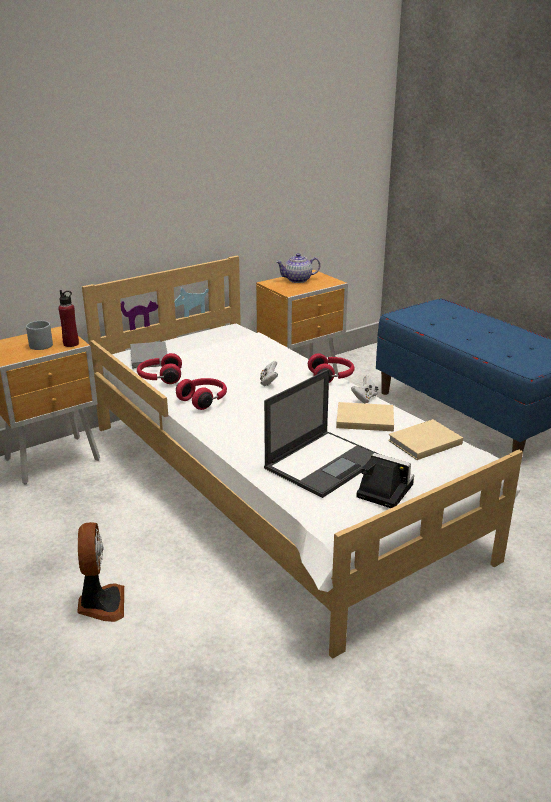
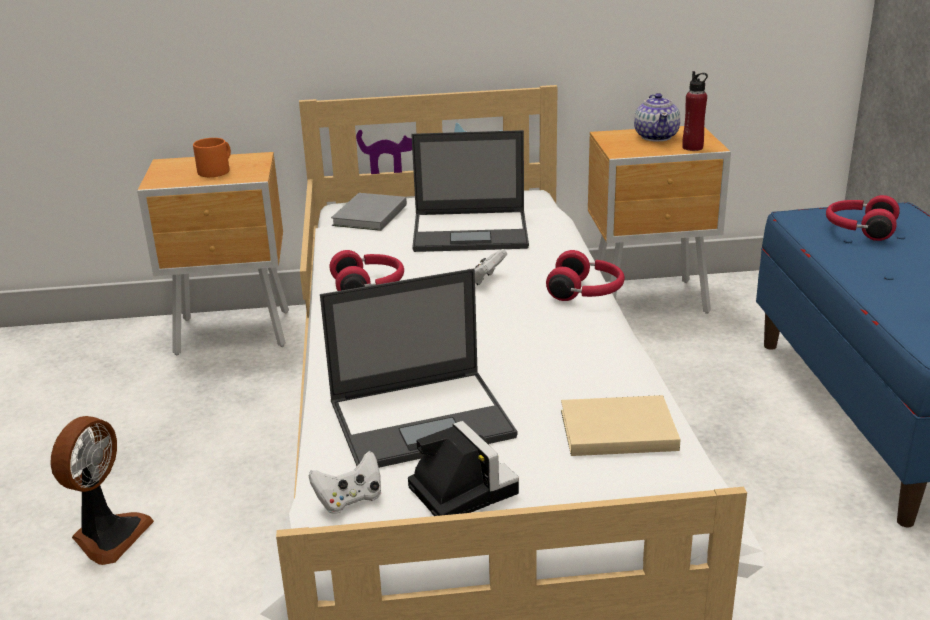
camera: 30 degrees right, 0 degrees up
grey mug [26,321,53,350] -> orange mug [193,138,231,177]
red bottle [58,290,79,347] -> red bottle moved to [682,71,708,151]
red headphones [137,353,182,384] -> red headphones moved to [826,195,900,241]
teapot [276,253,320,283] -> teapot turned 105 degrees counterclockwise [634,93,680,142]
beige book [336,402,394,431] -> none
white game controller [351,376,378,403] -> white game controller moved to [309,451,381,514]
none -> laptop [411,130,529,252]

